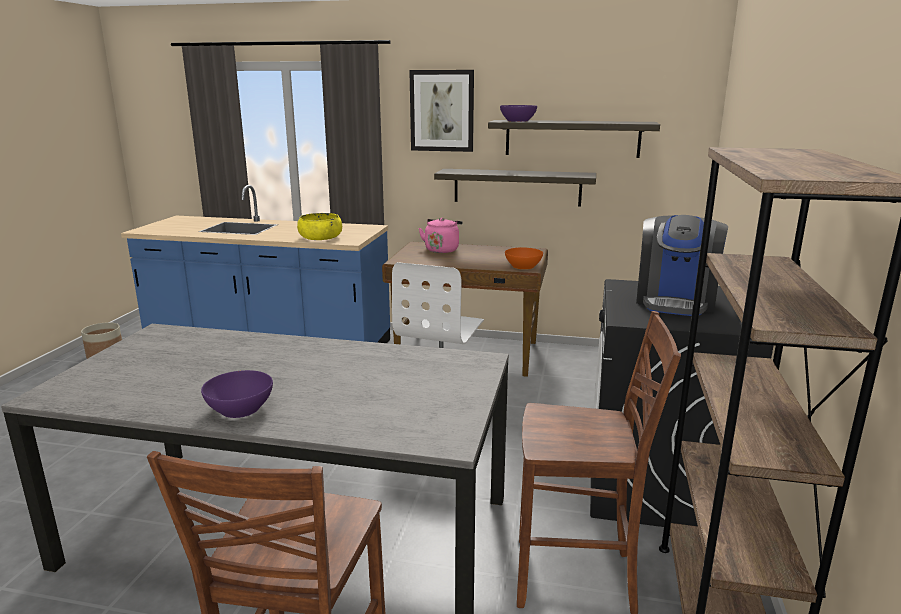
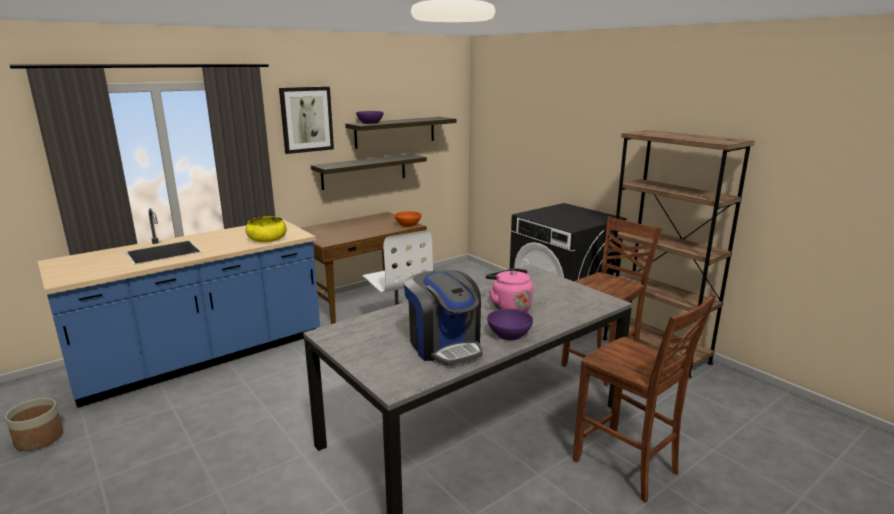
camera: 50 degrees left, 0 degrees up
pink kettle [419,218,462,253] -> pink kettle moved to [486,268,533,311]
coffee machine [636,215,728,316] -> coffee machine moved to [404,270,483,366]

